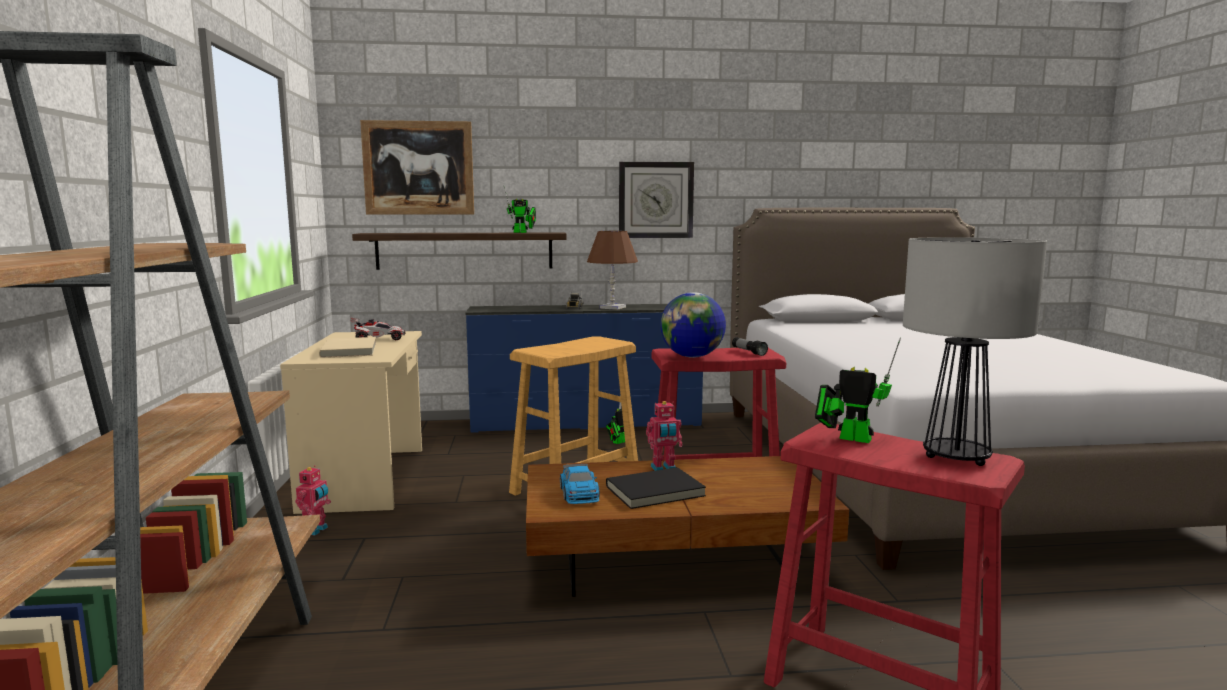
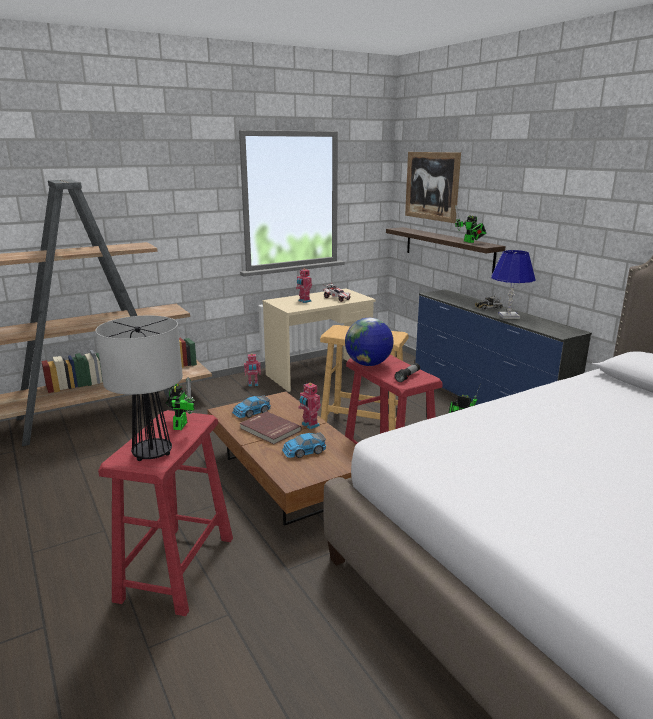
camera: 65 degrees right, 10 degrees up
beige book [319,337,376,358] -> toy robot [296,268,312,303]
brown table lamp [587,231,638,310] -> blue table lamp [491,250,536,319]
black book [606,467,706,509] -> red book [240,411,302,445]
wall clock [619,162,694,238] -> none
none -> toy car [282,432,326,458]

